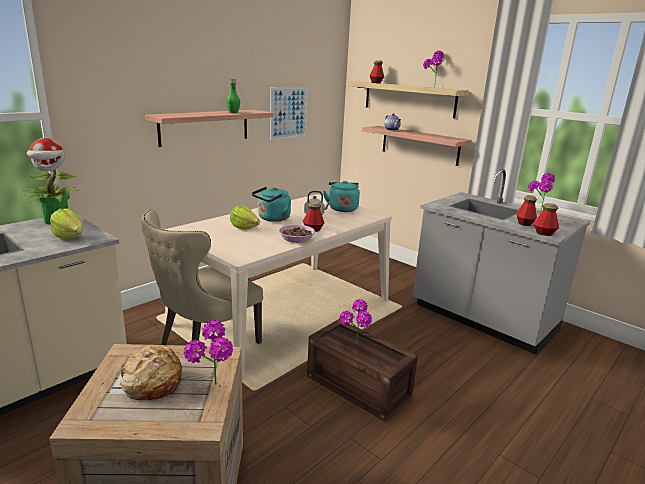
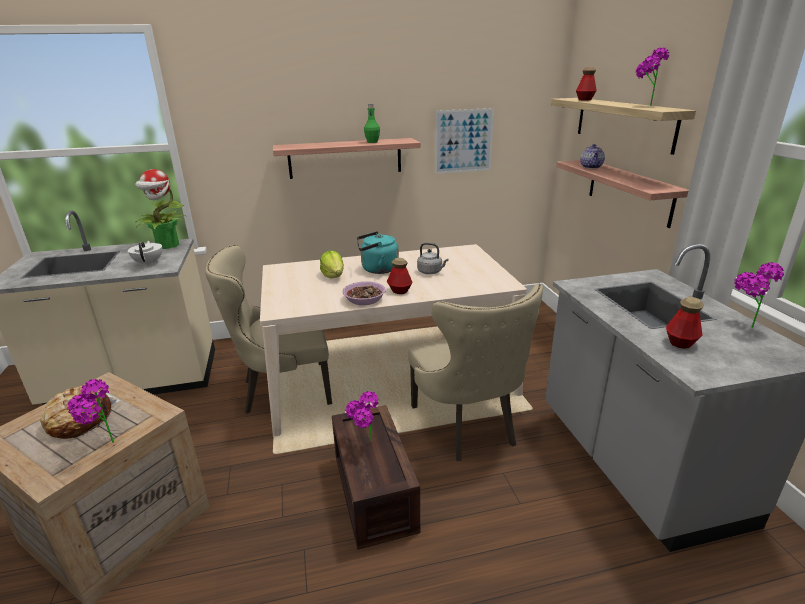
camera: 35 degrees right, 5 degrees up
lettuce [50,209,83,239] -> white teapot [128,241,162,266]
turquoise kettle [323,181,360,212] -> none
bottle [534,203,559,236] -> none
none -> beige chair [408,284,543,461]

